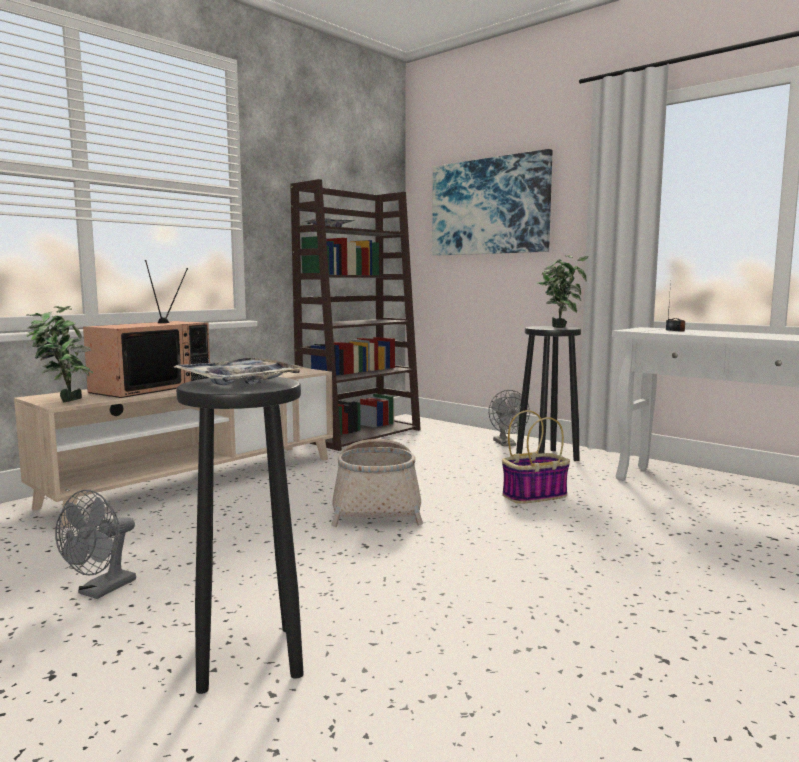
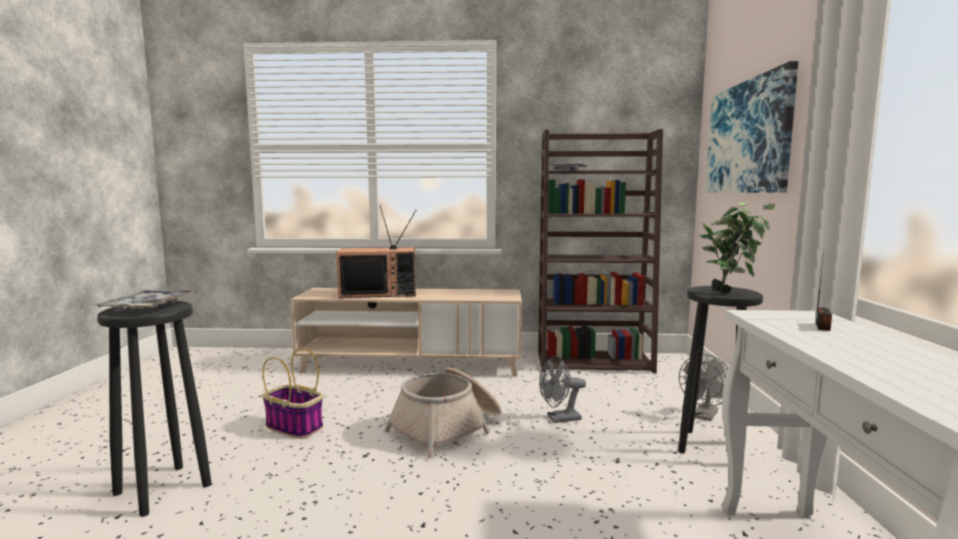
camera: 50 degrees right, 0 degrees up
potted plant [26,306,93,402] -> none
grey fan [55,490,136,599] -> grey fan moved to [539,355,586,423]
basket [502,410,570,504] -> basket moved to [262,348,323,439]

